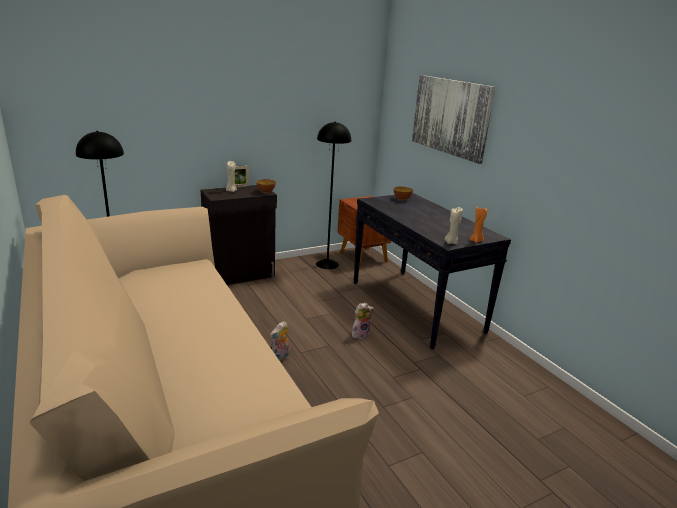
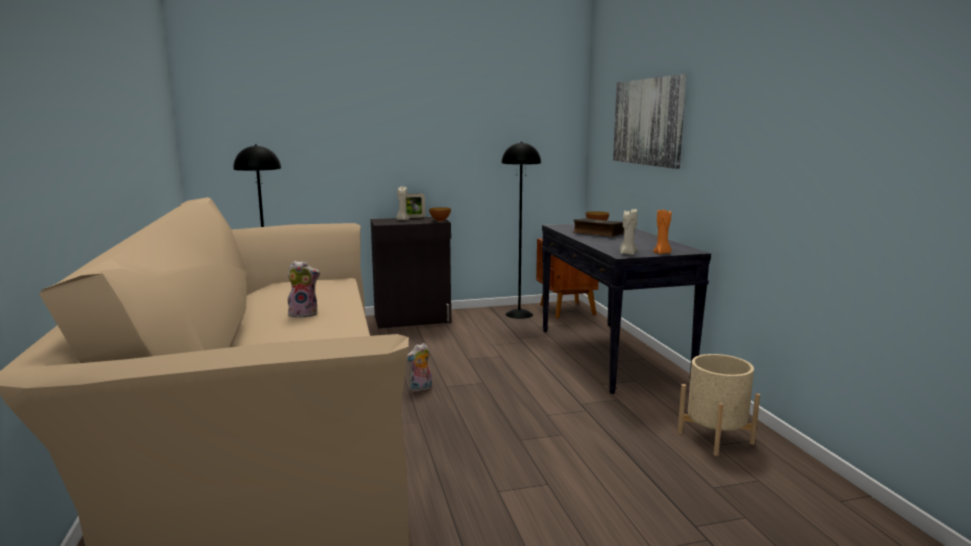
camera: 15 degrees right, 10 degrees down
plush toy [352,303,374,339] -> plush toy moved to [287,261,320,318]
none -> book [573,218,624,237]
none -> beige planter [678,354,760,456]

